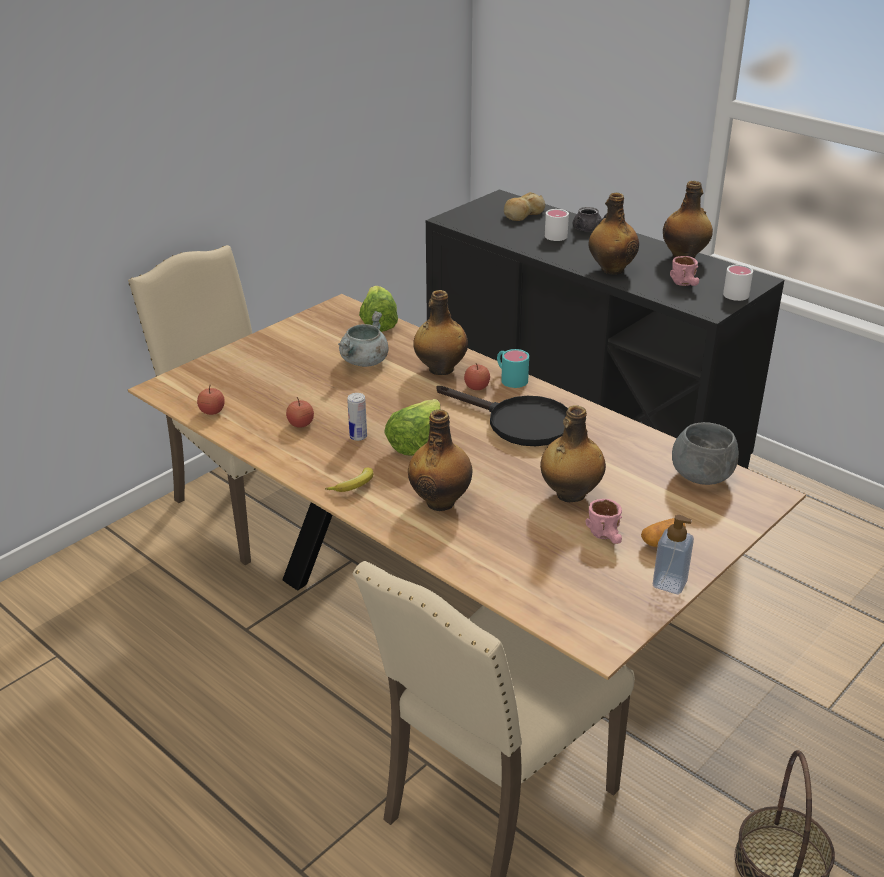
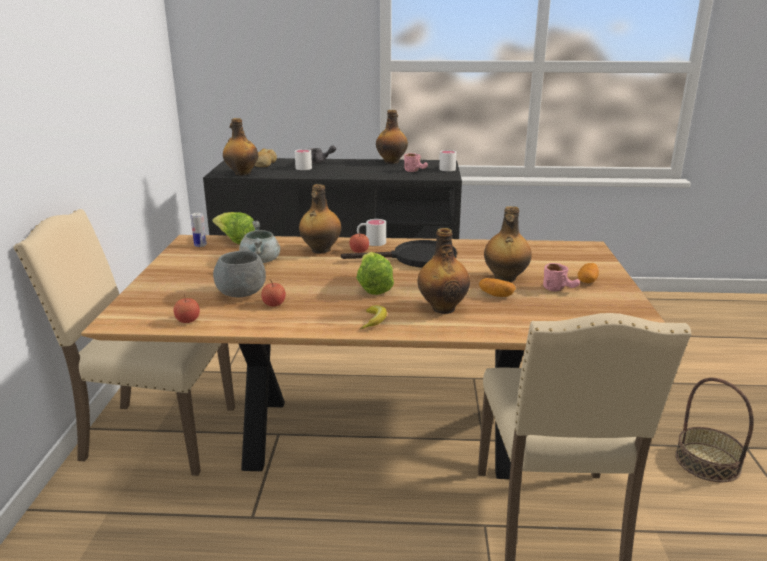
camera: 40 degrees left, 10 degrees down
can [347,393,367,441] -> can moved to [191,213,207,247]
turquoise mug [497,349,529,388] -> white mug [357,219,386,246]
bottle [589,193,639,275] -> bottle moved to [223,118,258,176]
soap dispenser [653,515,694,594] -> none
grey bowl [672,422,739,485] -> grey bowl moved to [213,251,266,297]
none -> potato [479,278,516,297]

